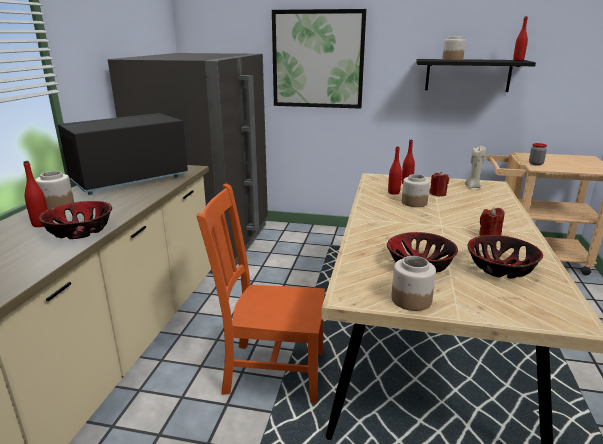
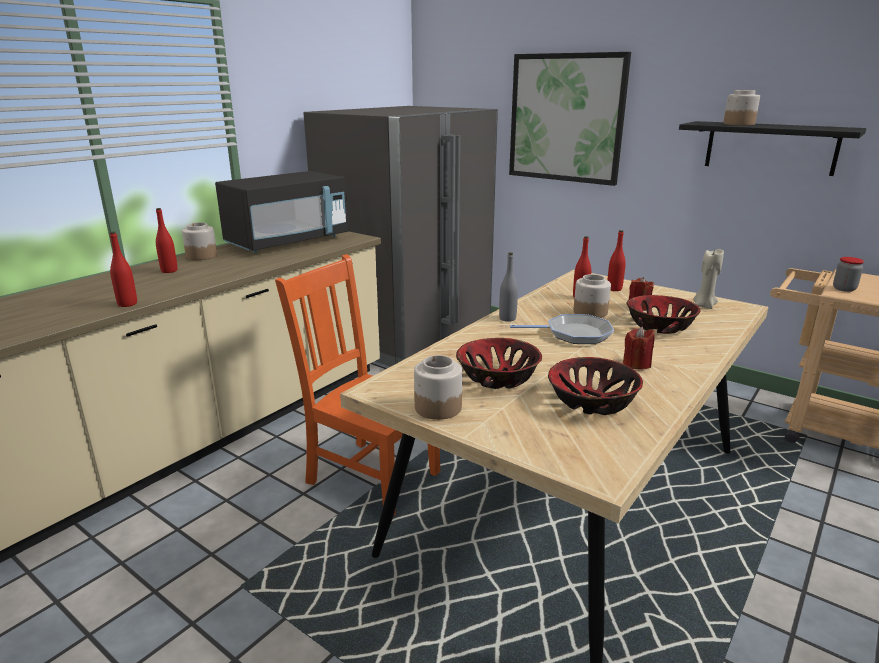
camera: 25 degrees right, 0 degrees up
bowl [39,201,112,239] -> bowl moved to [627,295,700,334]
black microwave [58,113,188,195] -> black microwave turned 150 degrees clockwise [215,171,348,253]
red bottle [513,16,528,61] -> red bottle moved to [110,232,137,307]
none -> grey bottle [499,252,518,322]
none -> frying pan [510,314,614,344]

